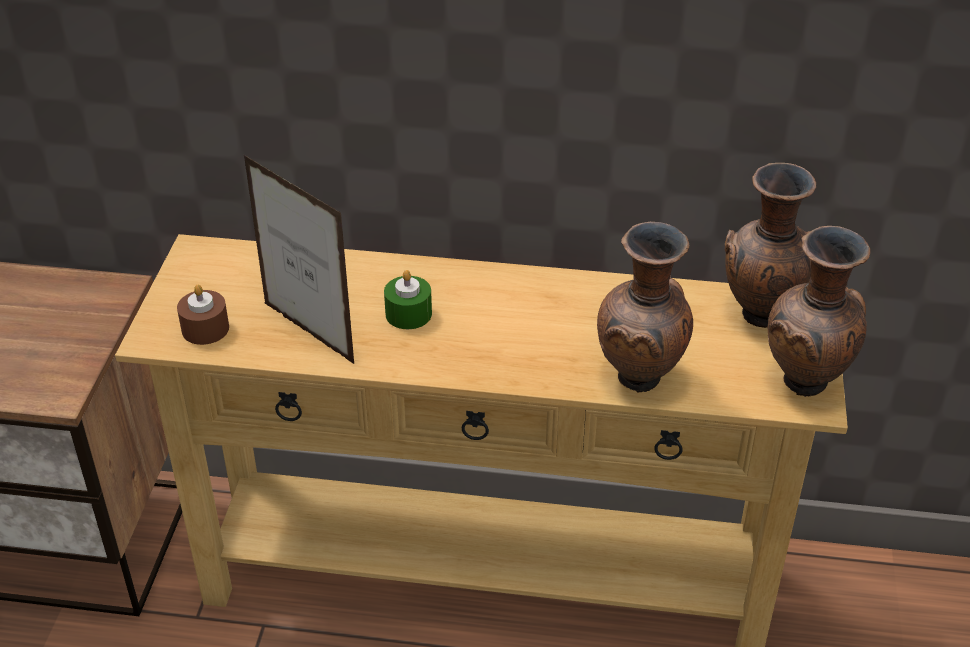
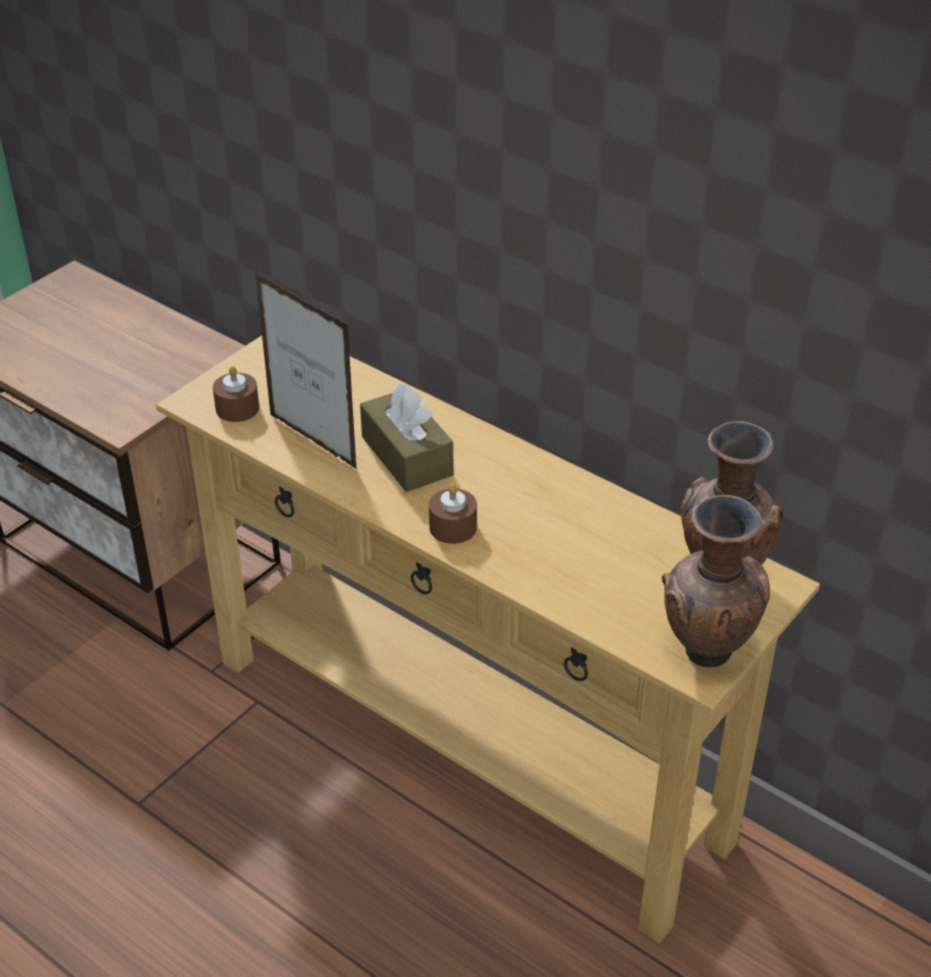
camera: 30 degrees right, 0 degrees up
picture frame [243,154,354,364] -> picture frame turned 150 degrees clockwise [255,272,357,469]
green candle [384,270,432,329] -> brown tissue box [360,383,453,492]
brown vase [597,222,693,393] -> none
none -> brown candle [429,484,477,544]

